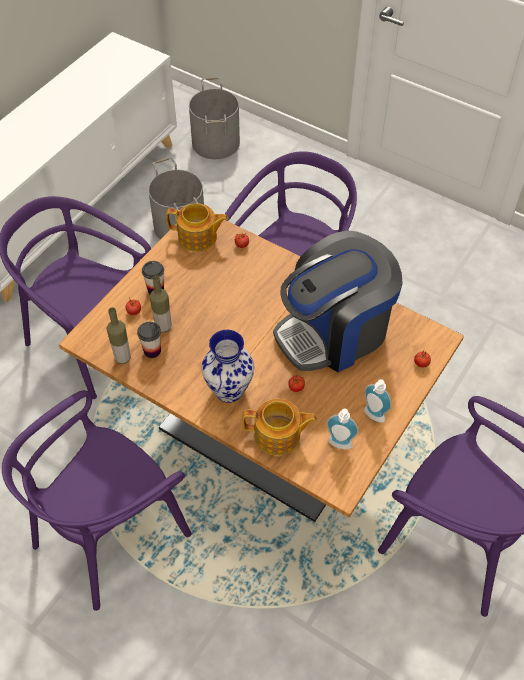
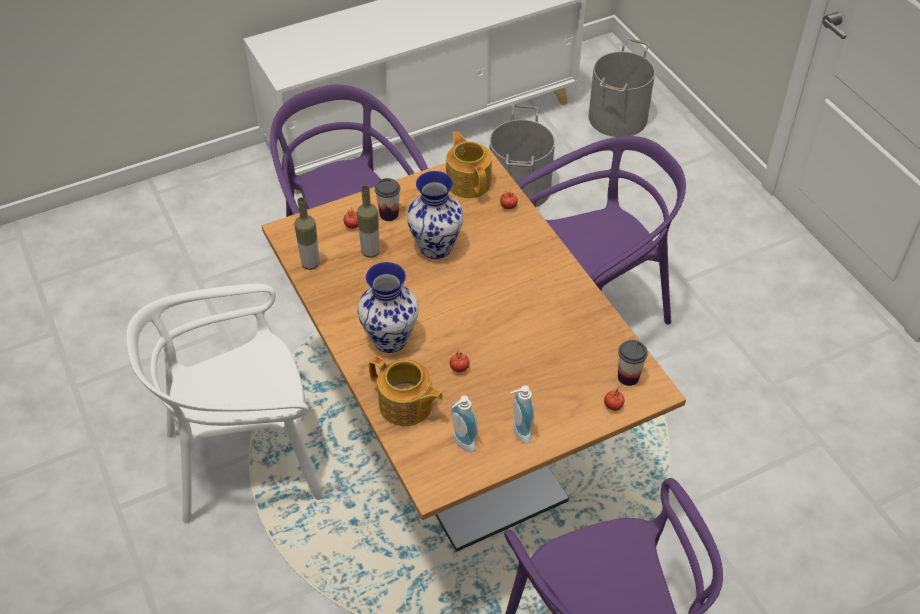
camera: 30 degrees right, 5 degrees down
purple chair [2,390,192,611] -> white chair [126,284,324,523]
cup [137,322,161,358] -> cup moved to [618,340,648,386]
teapot [166,203,228,252] -> teapot turned 150 degrees counterclockwise [446,131,492,198]
coffee machine [273,231,403,372] -> none
none -> vase [407,171,464,259]

